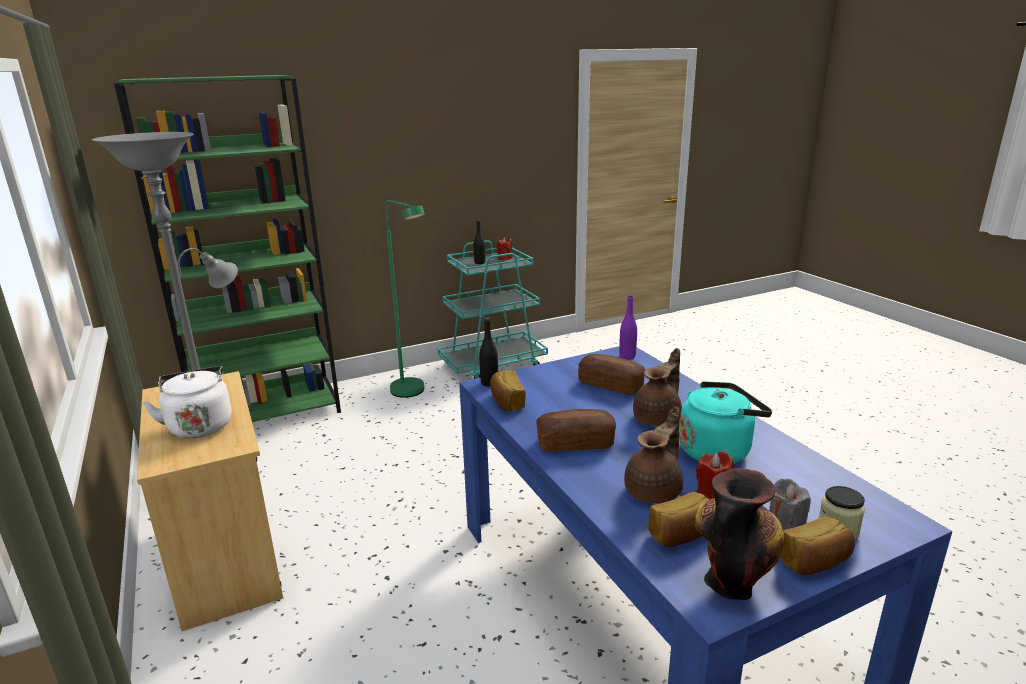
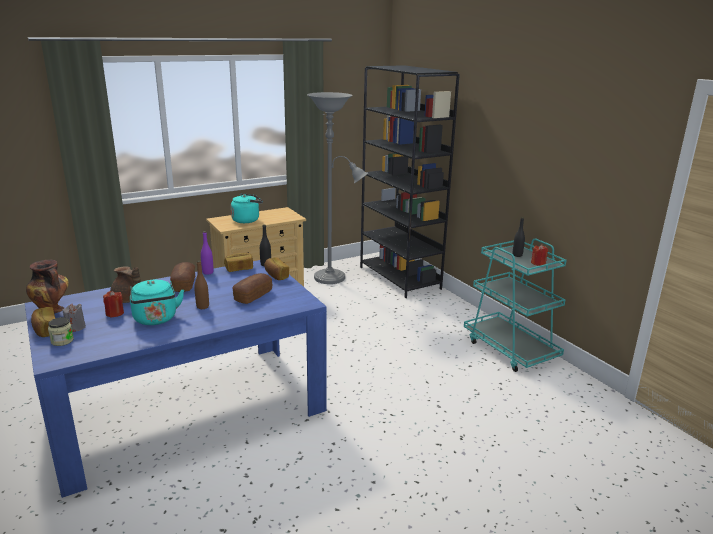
camera: 85 degrees right, 0 degrees up
green bookcase [114,75,341,422] -> black bookcase [360,65,460,298]
white kettle [143,366,232,438] -> turquoise kettle [231,193,263,223]
green floor lamp [385,200,425,398] -> none
purple bottle [619,295,637,359] -> purple bottle moved to [201,231,214,275]
brown teapot [633,348,682,426] -> brown bottle [194,261,209,309]
bread [648,492,709,547] -> bread moved to [264,257,289,280]

